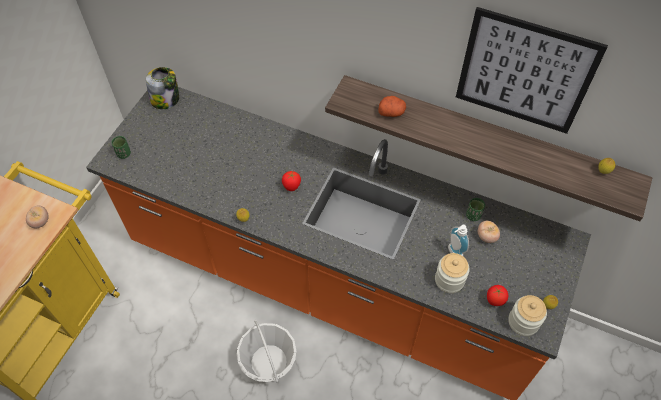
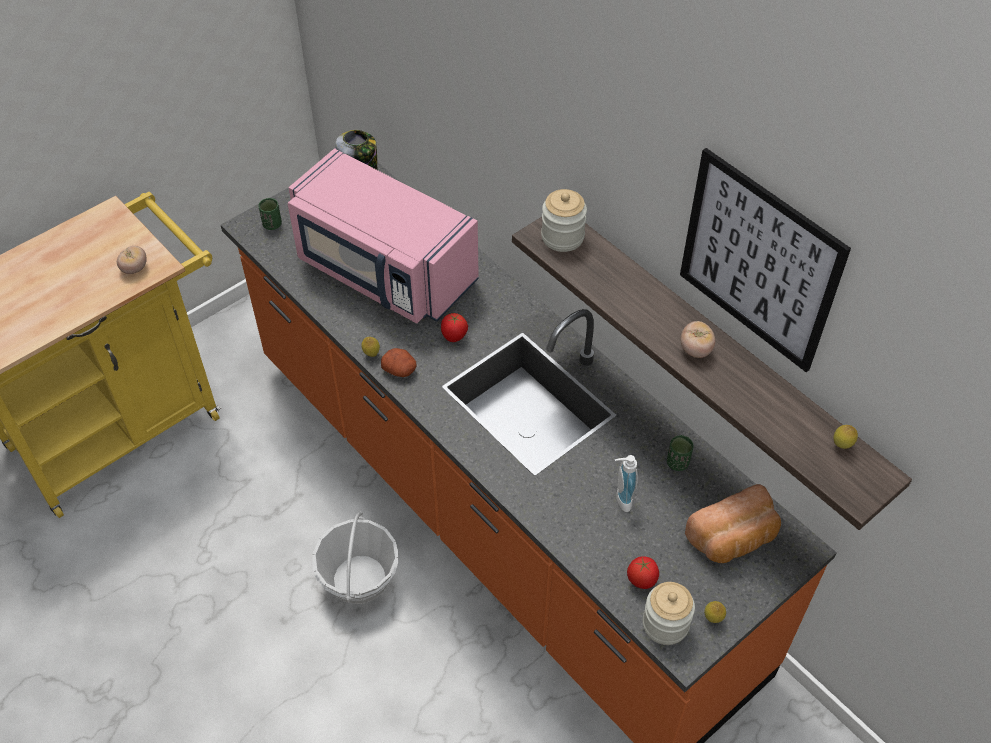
camera: 25 degrees right, 5 degrees down
potato [378,96,406,117] -> potato moved to [381,348,417,377]
jar [435,253,470,293] -> jar moved to [541,189,587,252]
tomato [478,221,500,243] -> tomato moved to [680,321,715,358]
none -> pink microwave [288,148,479,323]
none -> bread [685,484,781,563]

